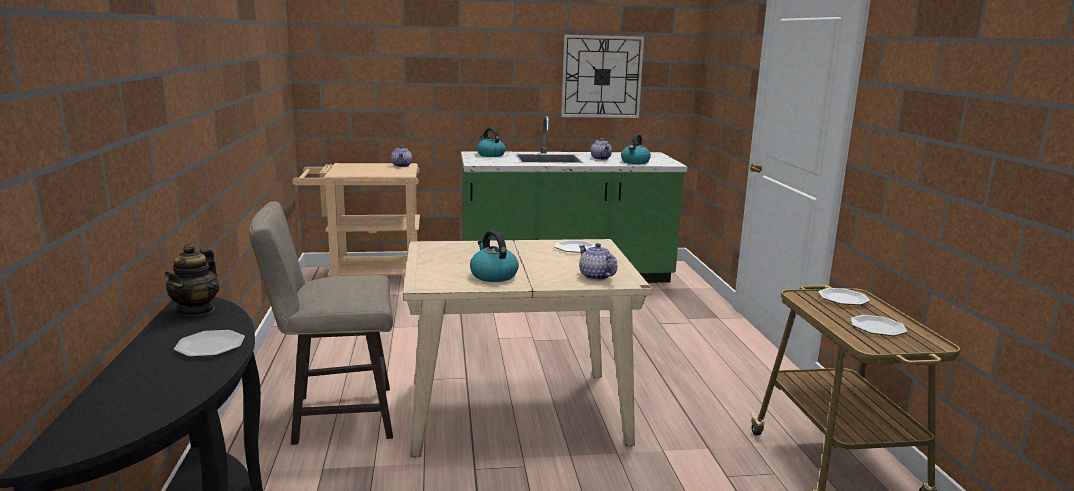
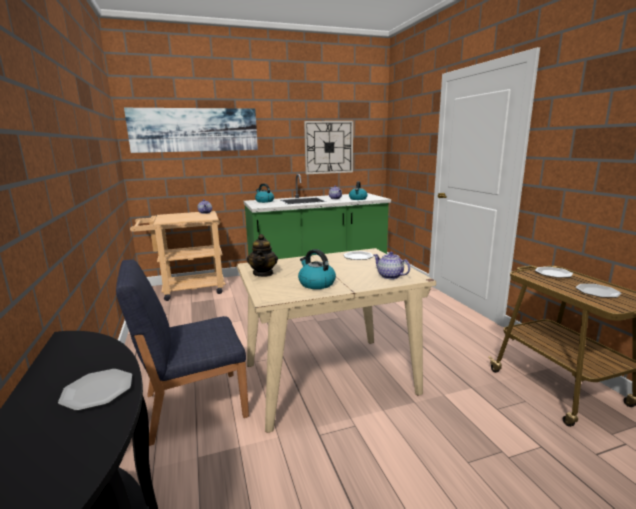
camera: 10 degrees left, 0 degrees up
teapot [164,243,219,316] -> teapot moved to [247,234,278,277]
beige stool [249,201,393,445] -> blue chair [116,259,249,446]
none -> picture [124,108,258,153]

